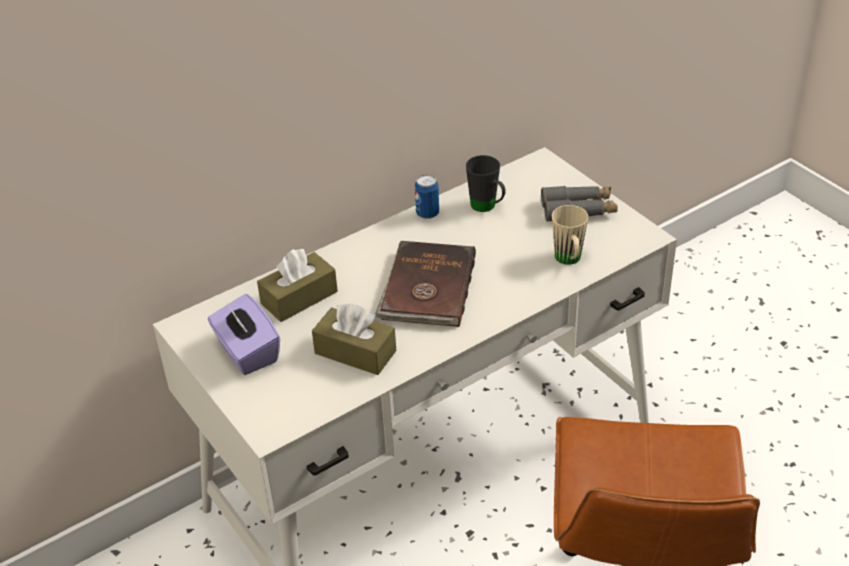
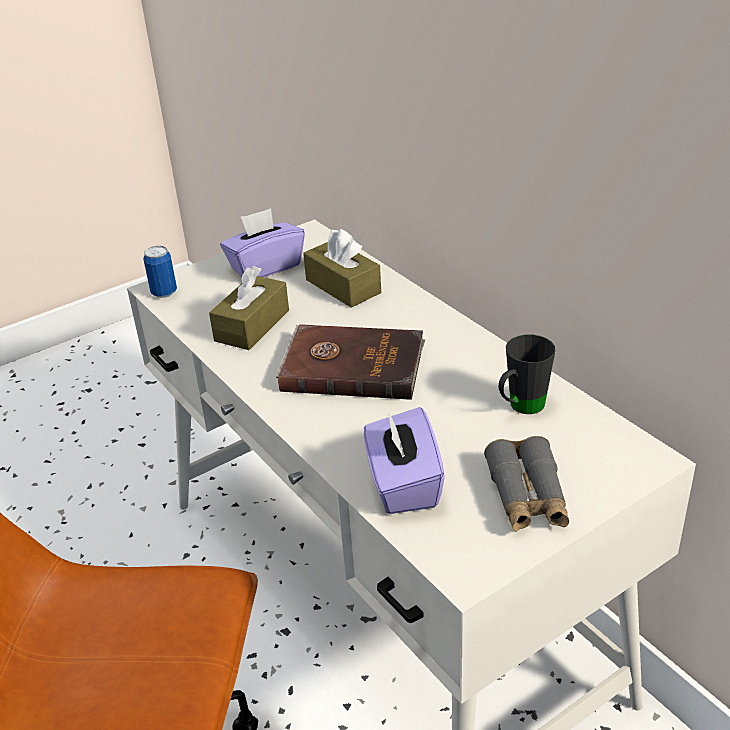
camera: 90 degrees right, 5 degrees down
can [415,175,439,219] -> can moved to [143,246,177,298]
beige mug [552,205,588,265] -> purple tissue box [364,407,445,514]

